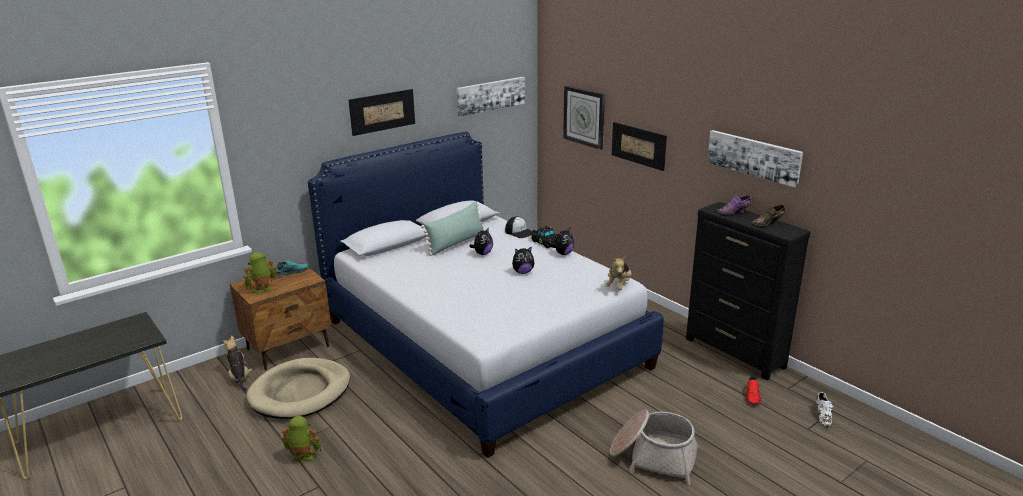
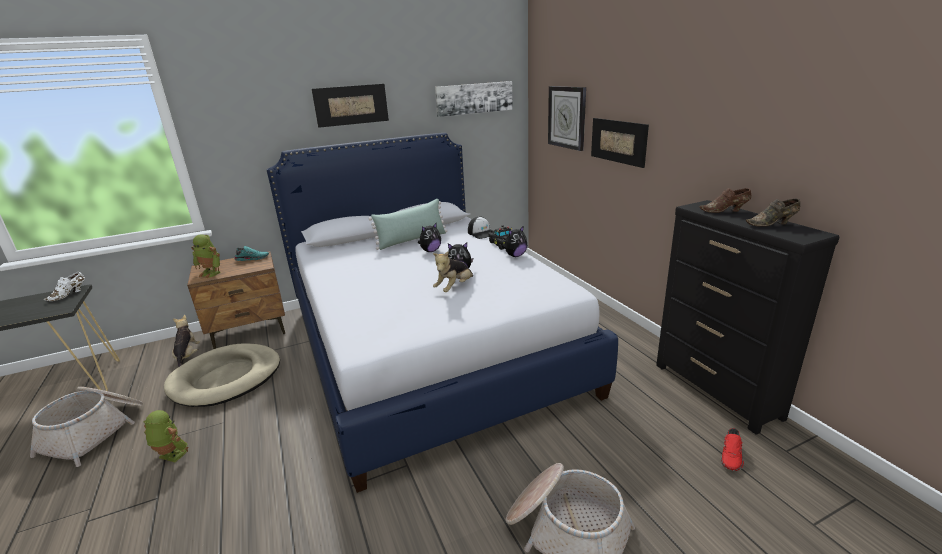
camera: 15 degrees right, 0 degrees up
toy robot [244,252,276,295] -> toy robot turned 135 degrees counterclockwise [191,234,221,278]
plush toy [605,257,632,290] -> plush toy moved to [433,251,473,292]
picture [707,130,803,188] -> none
purple shoe [716,195,752,215] -> brown shoe [699,188,751,213]
white shoe [816,392,833,427] -> white shoe moved to [44,272,85,301]
none -> basket [30,387,143,467]

